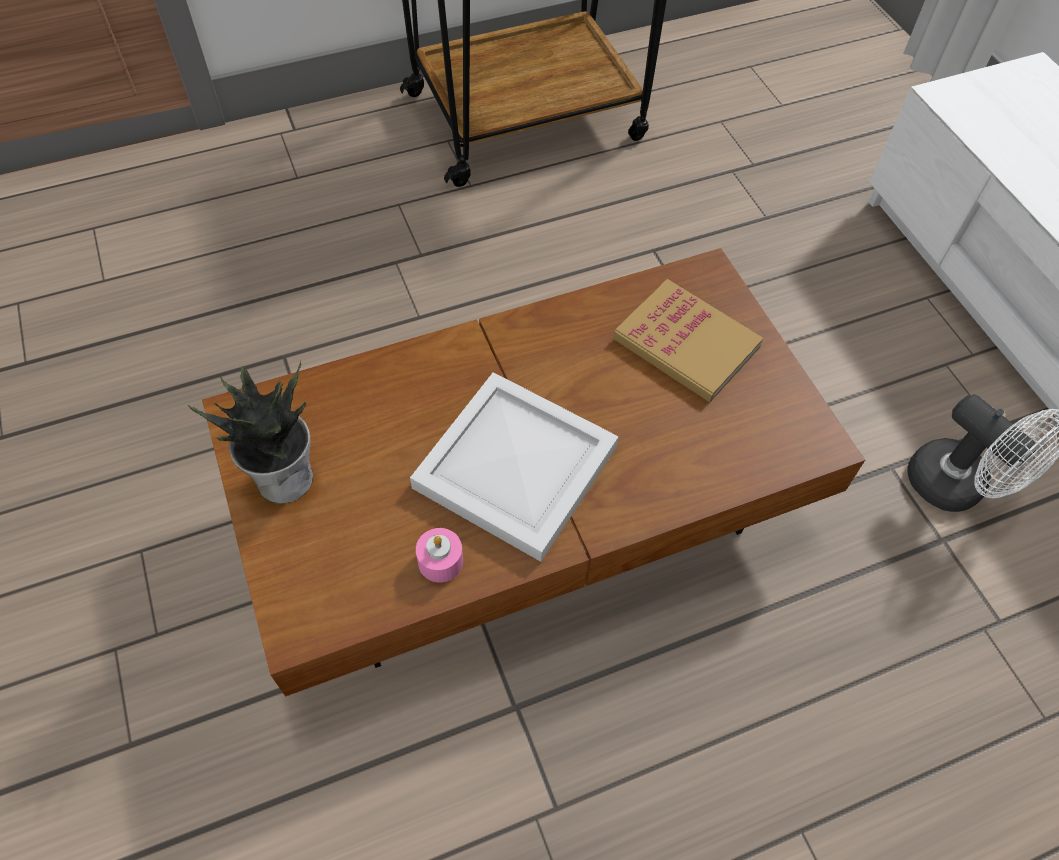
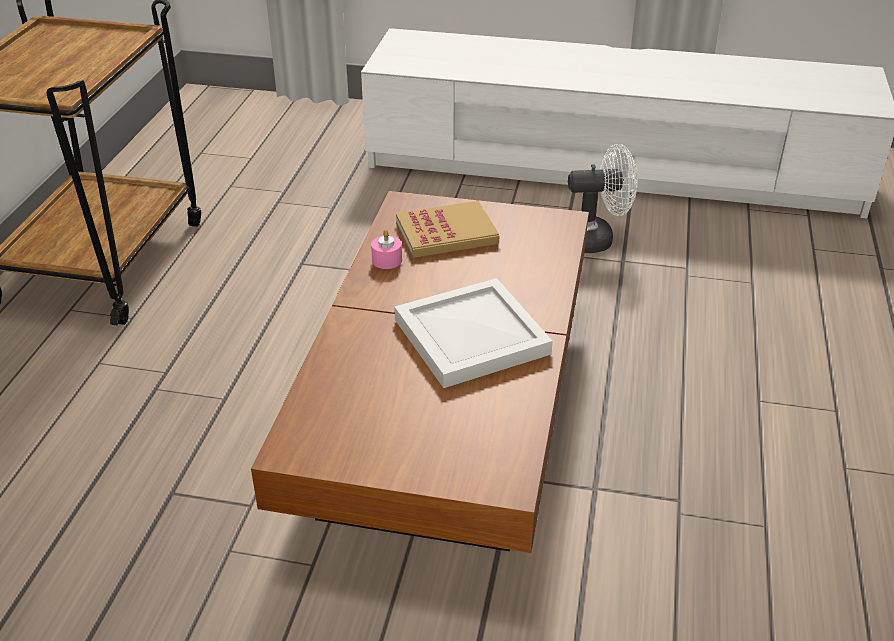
camera: 55 degrees left, 20 degrees down
potted plant [188,360,313,504] -> none
pink candle [416,528,463,583] -> pink candle moved to [371,230,402,269]

